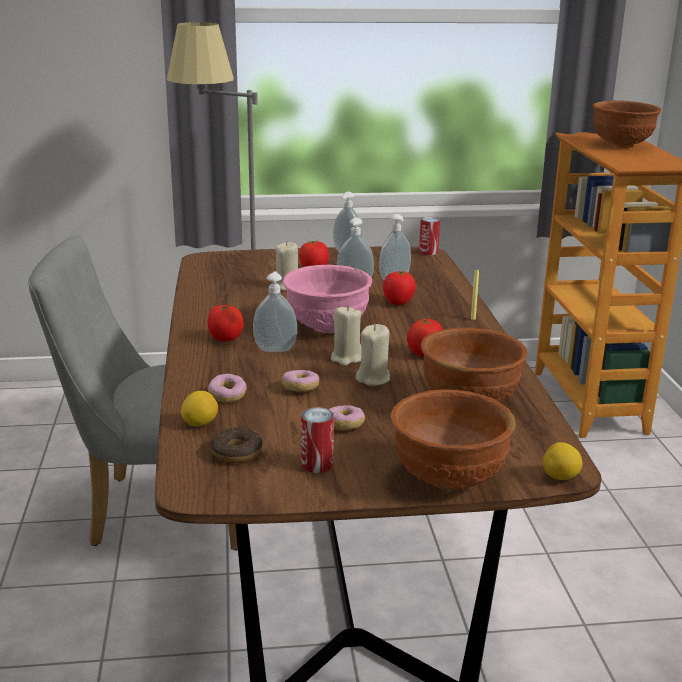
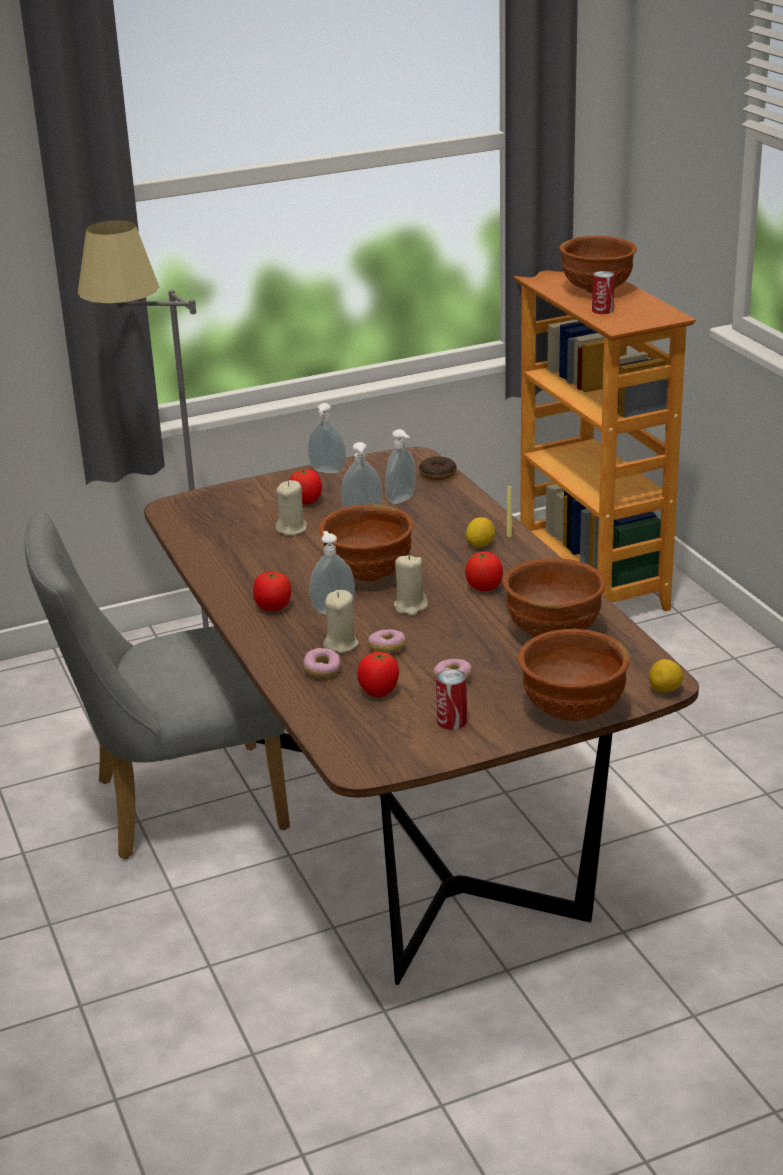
camera: 15 degrees left, 5 degrees up
lemon [181,391,218,426] -> lemon moved to [466,517,495,548]
donut [211,428,263,463] -> donut moved to [419,456,456,480]
pink bowl [283,265,372,333] -> brown bowl [319,504,414,582]
beige candle [355,324,390,386] -> beige candle moved to [323,590,359,653]
tomato [383,271,416,305] -> tomato moved to [357,652,399,697]
can [419,217,440,255] -> can moved to [592,271,615,314]

